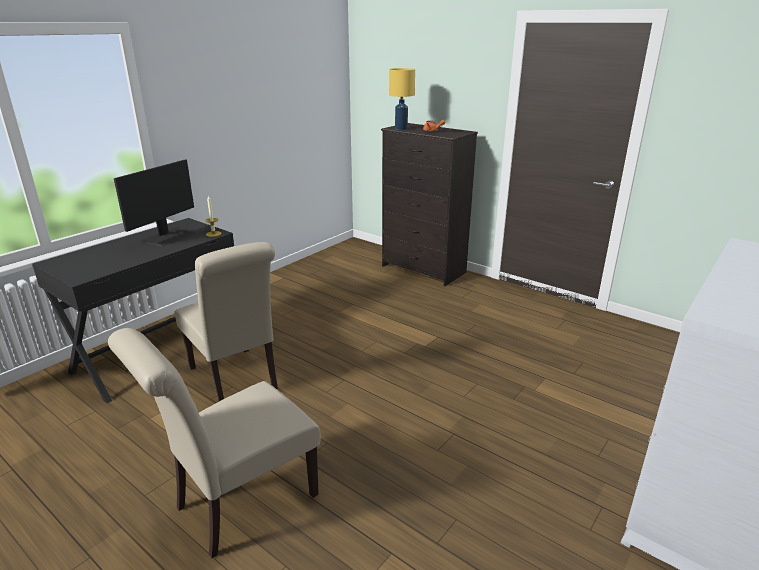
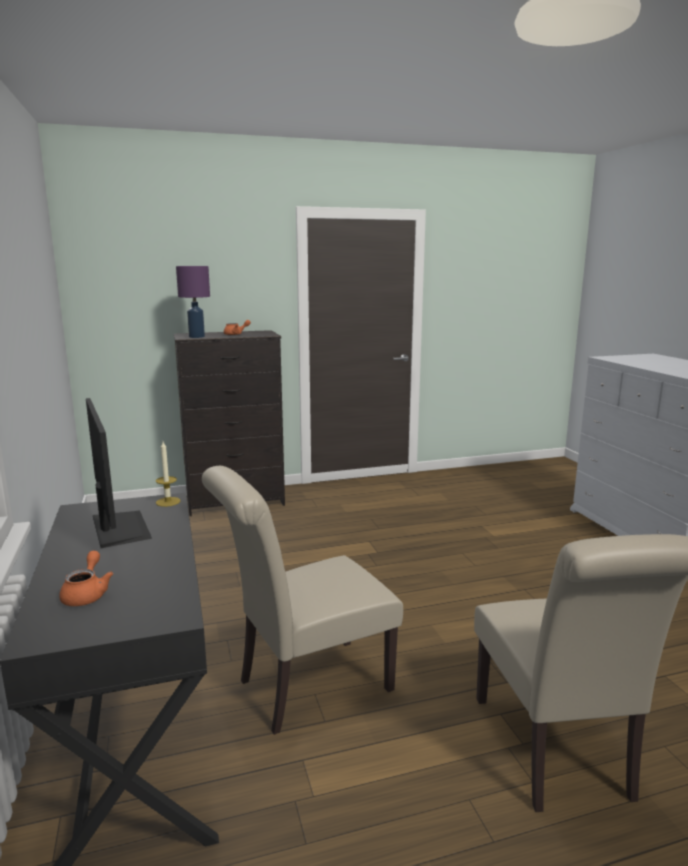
camera: 55 degrees left, 10 degrees down
beige chair [175,242,278,402] -> beige chair turned 150 degrees clockwise [202,466,403,735]
yellow table lamp [389,68,415,130] -> purple table lamp [176,266,210,338]
none -> orange teapot [59,551,113,606]

